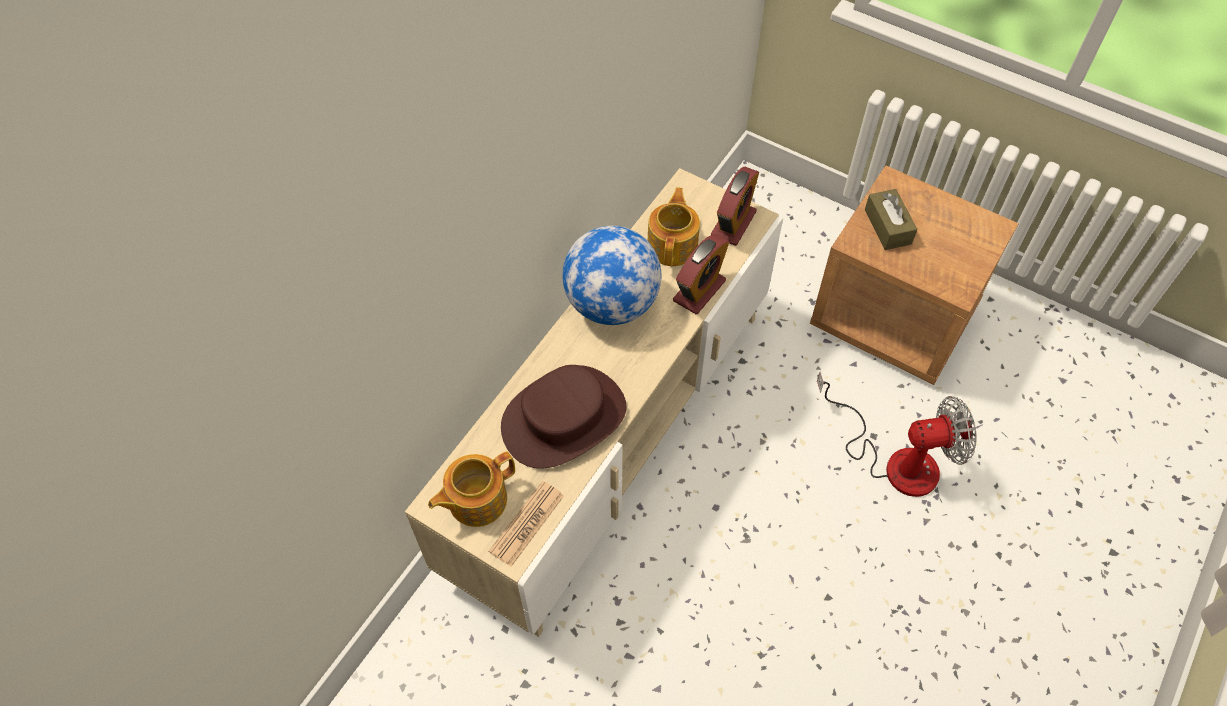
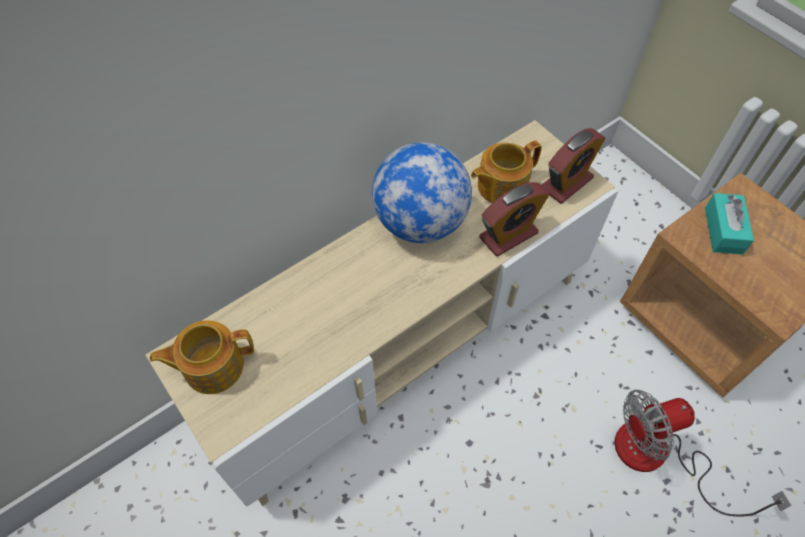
camera: 20 degrees right, 0 degrees up
newspaper [489,481,564,567] -> none
brown hat [501,365,626,469] -> none
teapot [647,187,700,266] -> teapot turned 150 degrees counterclockwise [471,140,542,203]
fan [817,371,977,497] -> fan turned 150 degrees clockwise [614,390,792,517]
brown tissue box [865,189,918,250] -> turquoise tissue box [705,193,754,255]

